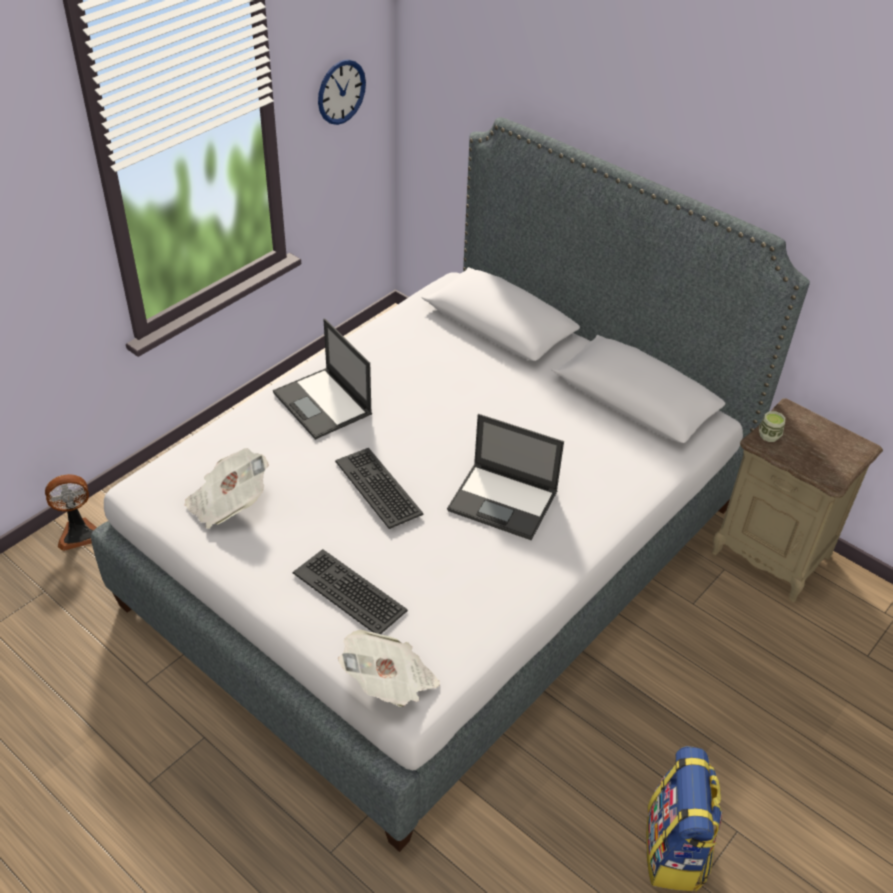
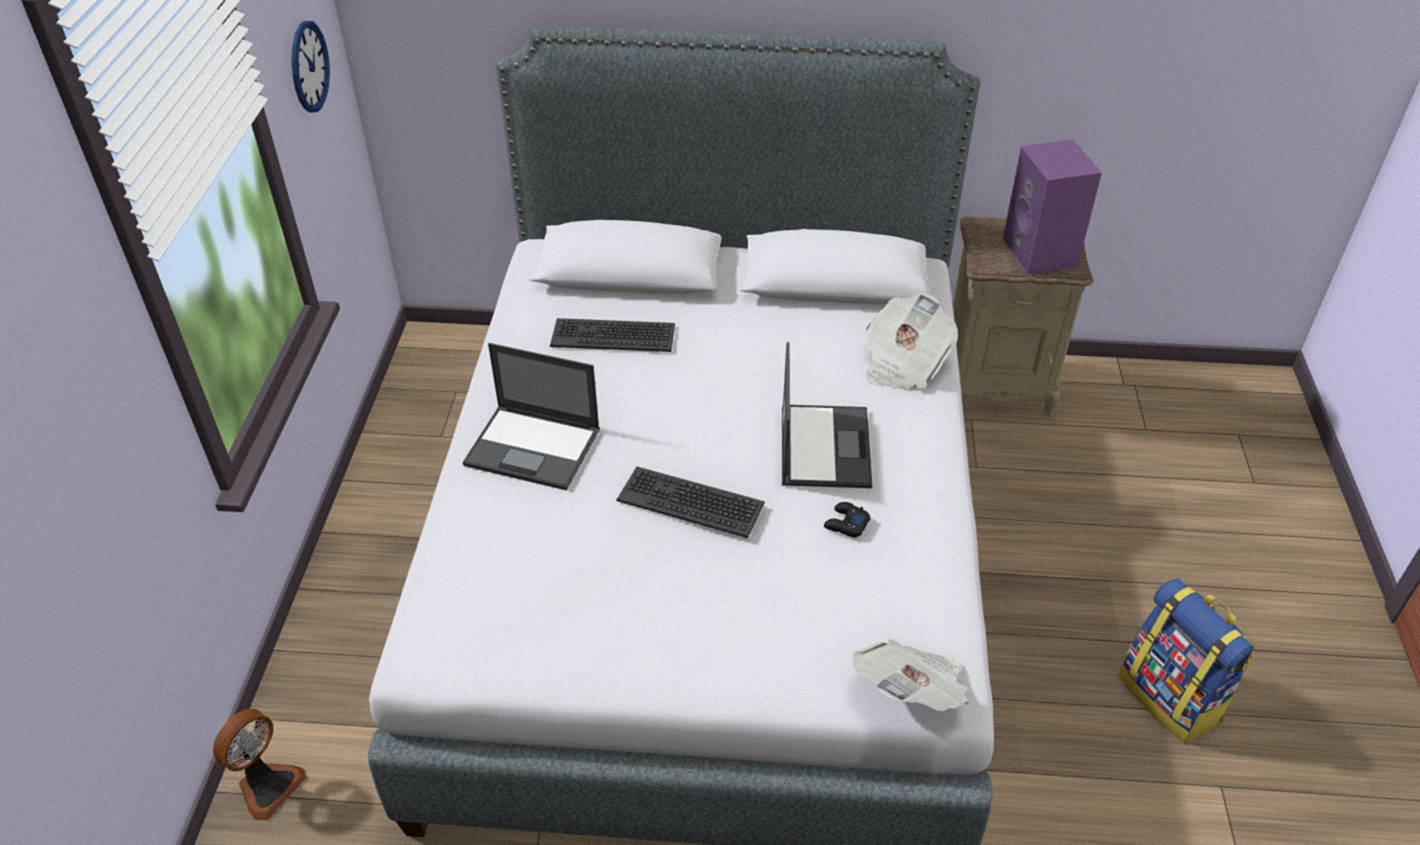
camera: 35 degrees left, 0 degrees up
newspaper [185,448,269,529] -> newspaper moved to [864,293,958,389]
keyboard [293,549,408,634] -> keyboard moved to [550,318,675,352]
laptop [447,414,564,540] -> laptop turned 75 degrees counterclockwise [782,342,872,488]
cup [759,411,785,442] -> none
none -> black game controller [824,502,871,537]
none -> purple speaker [1003,139,1102,274]

